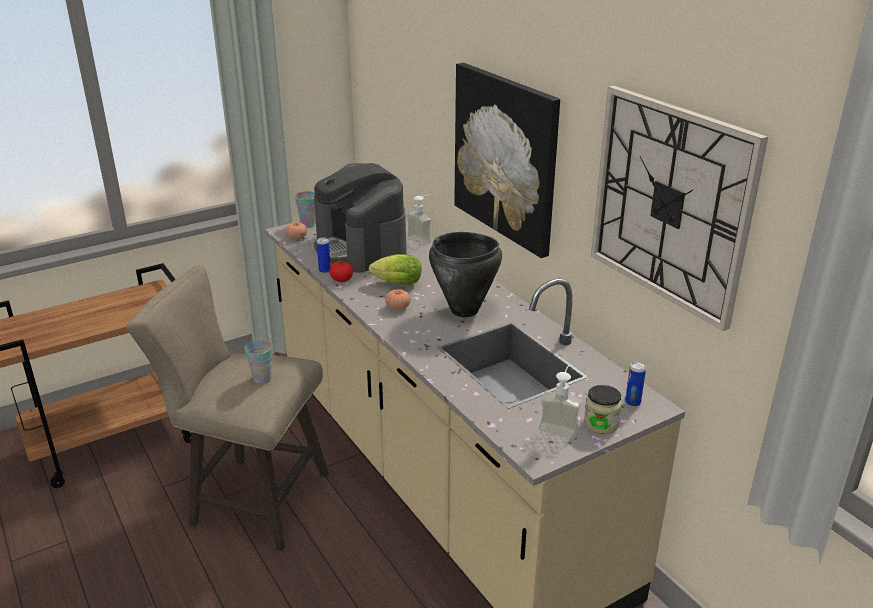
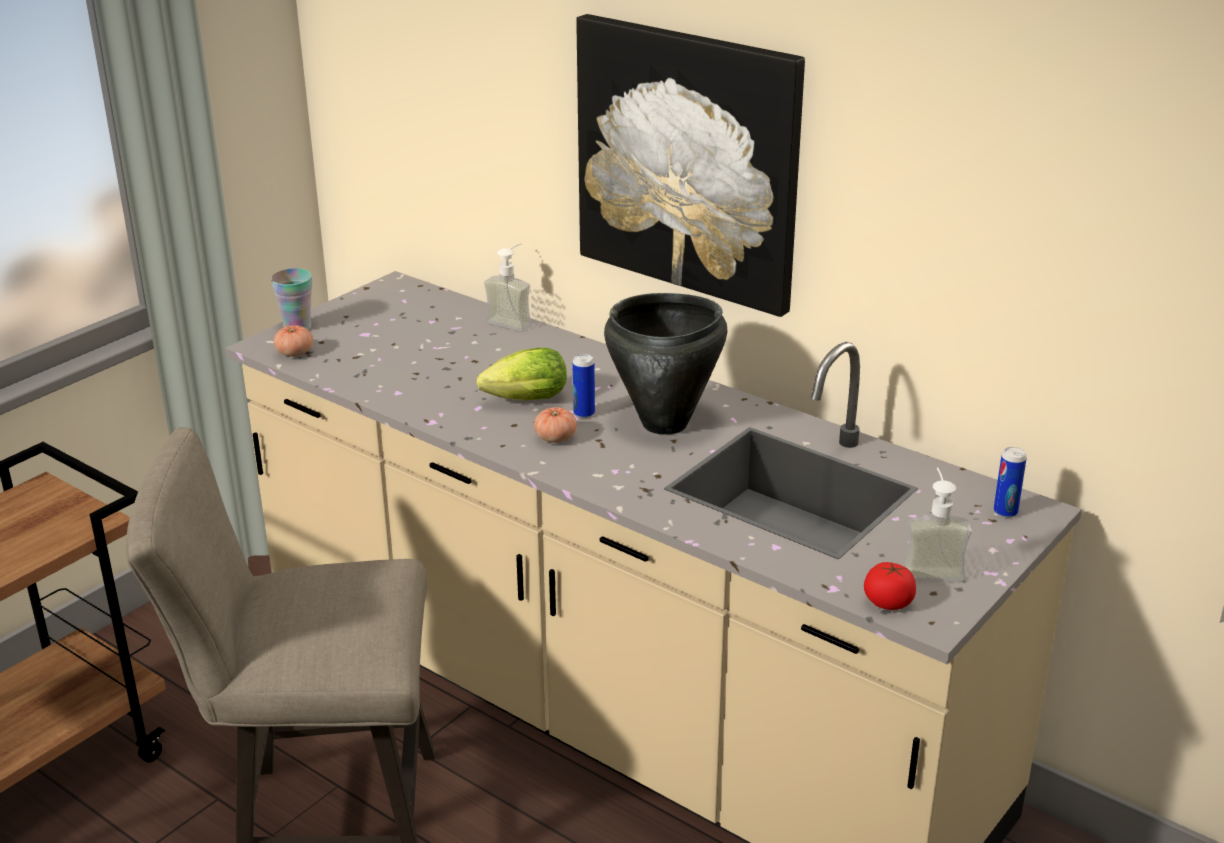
camera: 20 degrees left, 0 degrees up
cup [244,340,272,384] -> none
coffee machine [314,163,407,273] -> none
can [317,237,331,274] -> can moved to [573,354,595,418]
tomato [329,261,353,282] -> tomato moved to [864,562,916,610]
jar [584,385,622,434] -> none
wall clock [591,86,768,331] -> none

